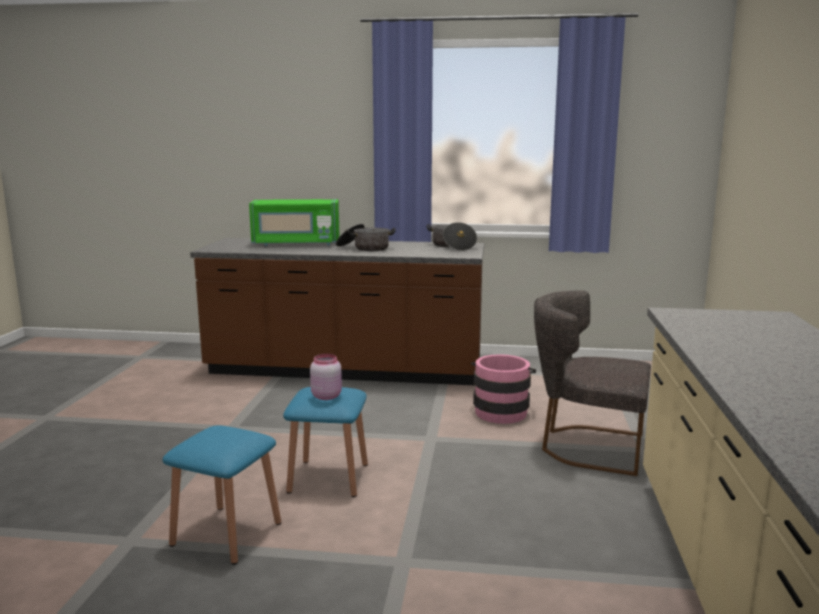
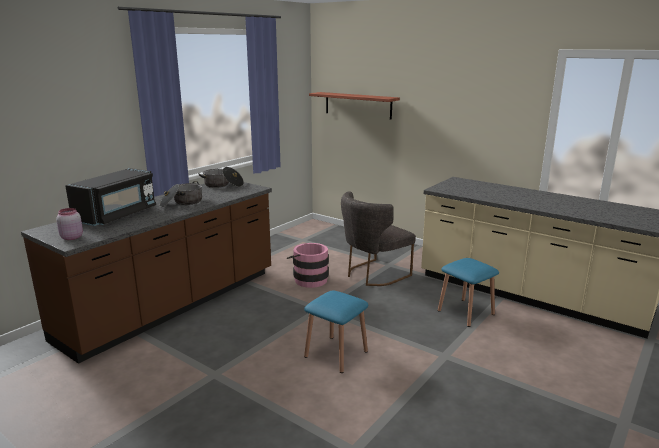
camera: 60 degrees left, 5 degrees up
blue stool [163,425,281,565] -> blue stool moved to [438,258,499,327]
green microwave [249,199,340,246] -> black microwave [65,168,156,226]
pink jar [310,354,342,400] -> pink jar moved to [56,208,83,240]
none -> shelf [309,92,400,120]

